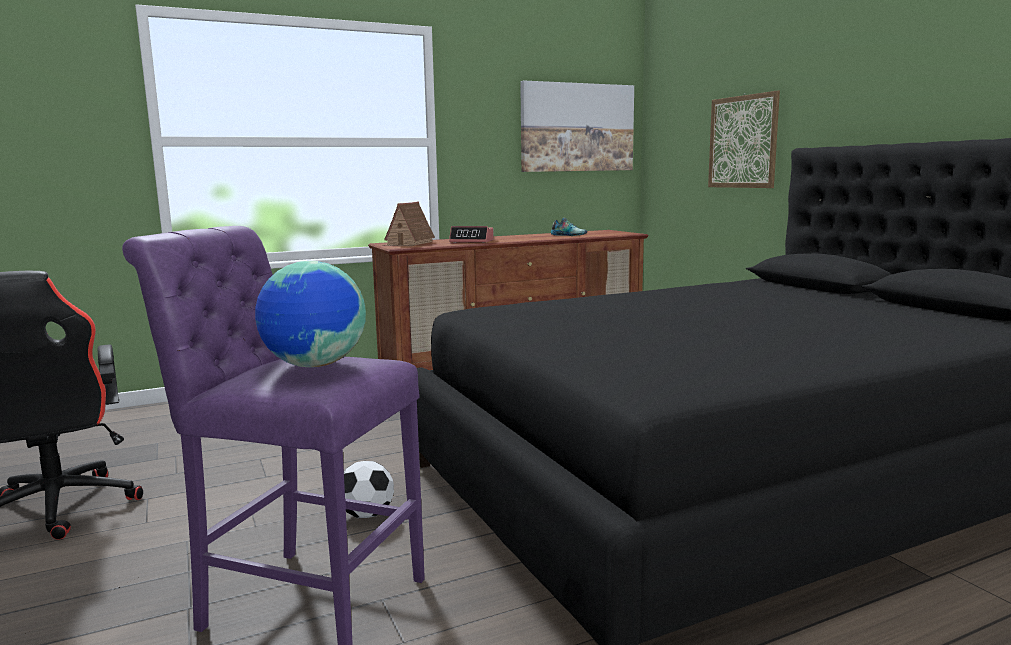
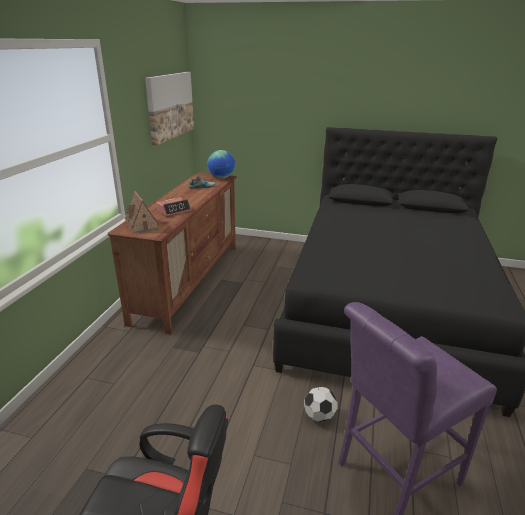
camera: 50 degrees left, 15 degrees up
globe [255,261,366,367] -> globe moved to [207,150,235,178]
picture [708,90,780,188] -> none

